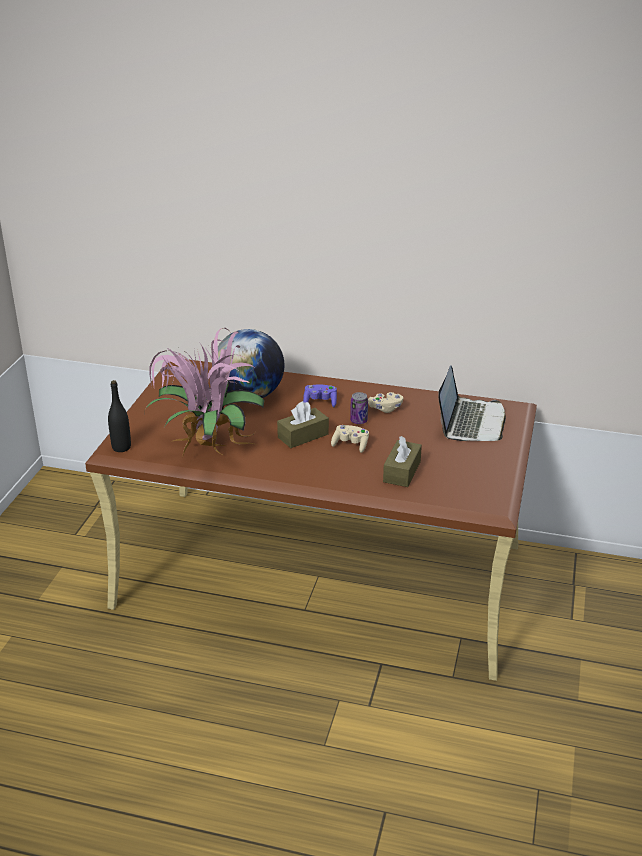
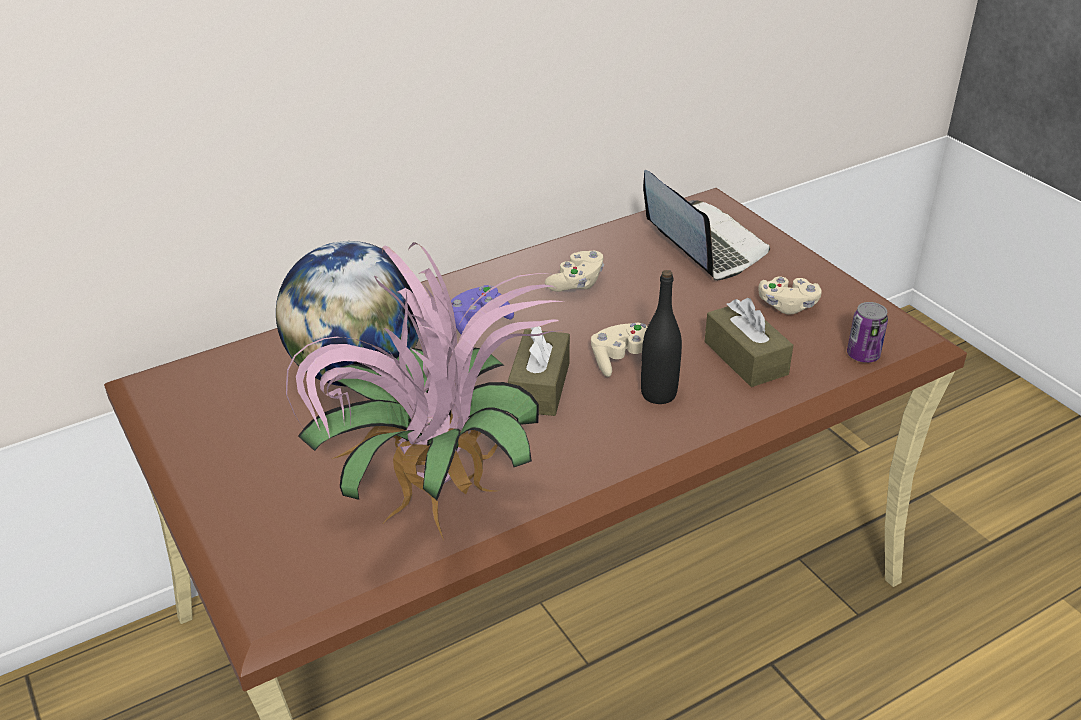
camera: 45 degrees left, 5 degrees up
black bottle [108,380,131,452] -> black bottle moved to [641,270,682,404]
can [350,392,368,424] -> can moved to [847,302,888,363]
none -> beige game controller [758,277,822,314]

